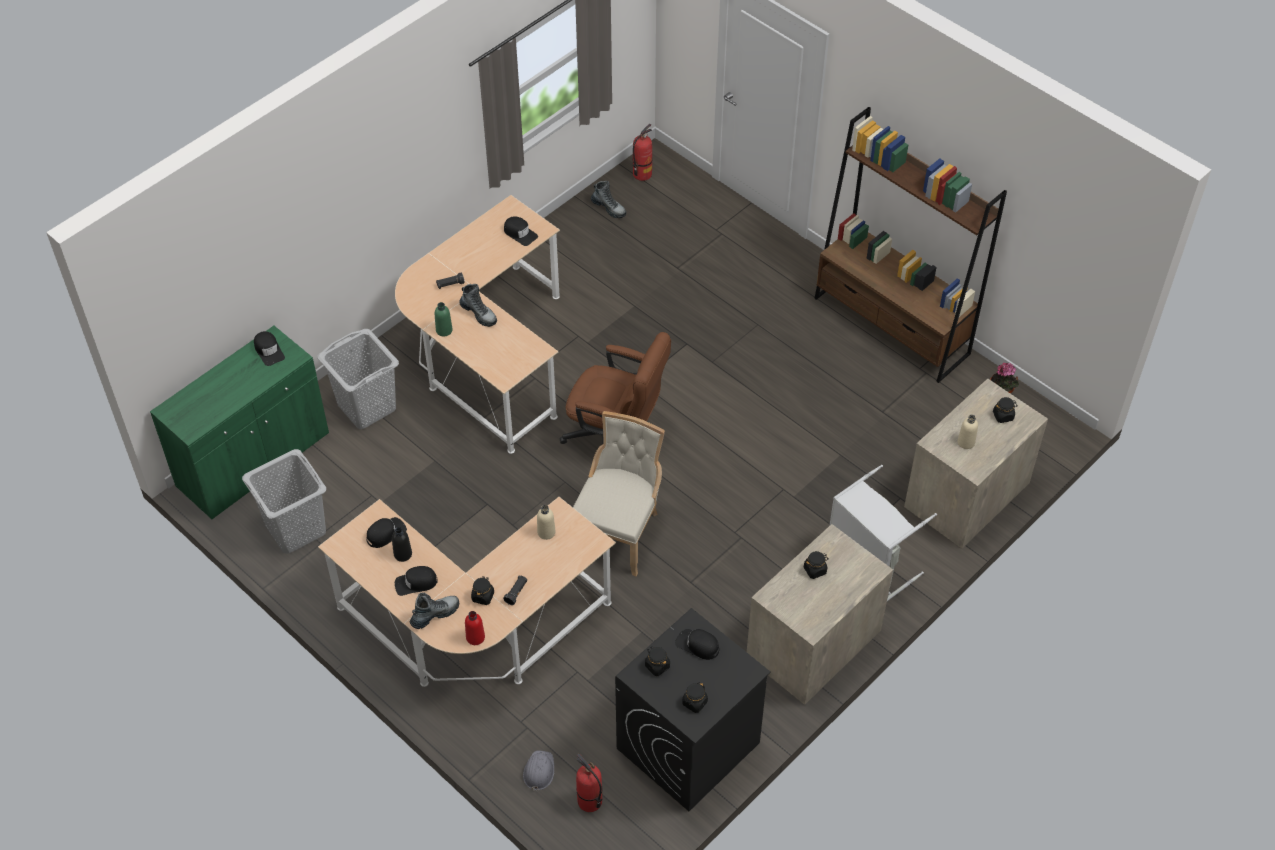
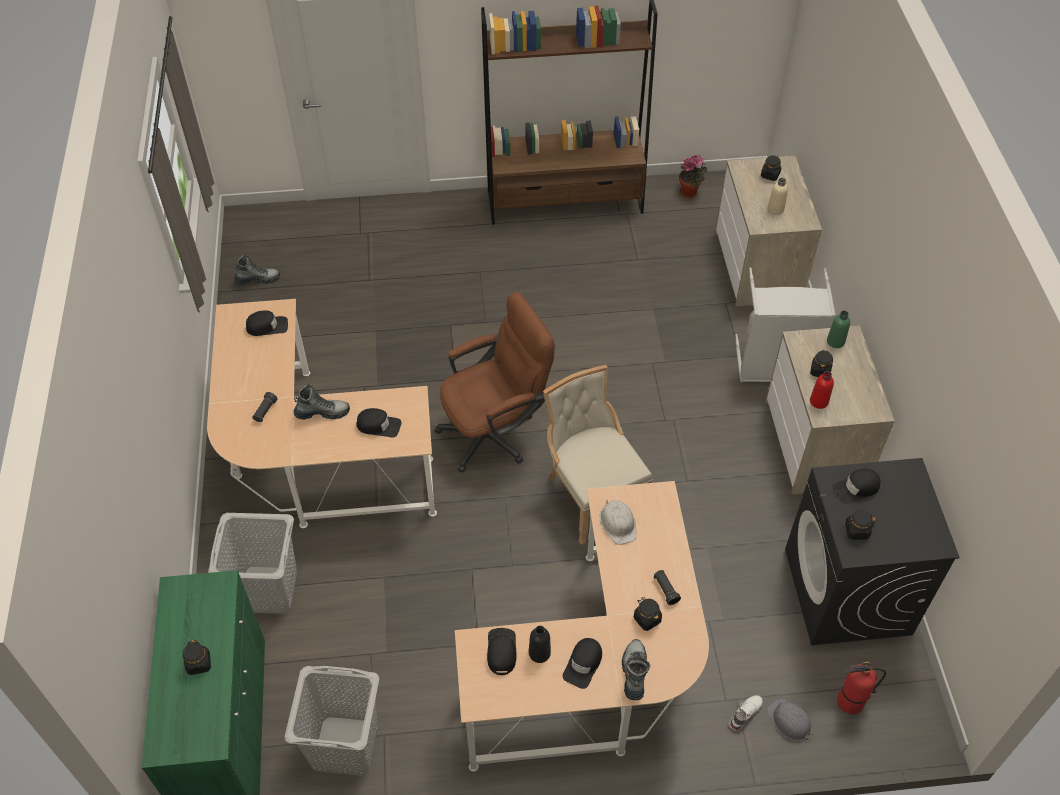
camera: 50 degrees left, 0 degrees up
black cap [254,331,285,366] -> black cap moved to [356,408,401,438]
green bottle [435,302,453,337] -> green bottle moved to [827,311,850,348]
red bottle [465,611,485,645] -> red bottle moved to [810,371,834,409]
beige bottle [537,505,556,540] -> white hard hat [599,500,636,545]
fire extinguisher [633,124,653,181] -> none
black jar [682,682,708,713] -> black jar moved to [183,640,211,675]
none -> white shoe [729,695,763,730]

